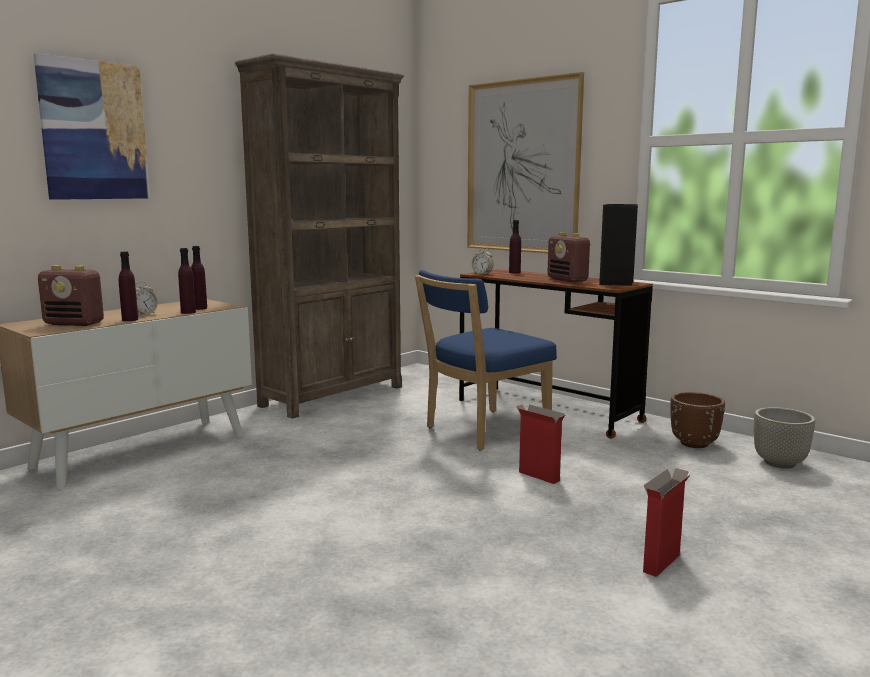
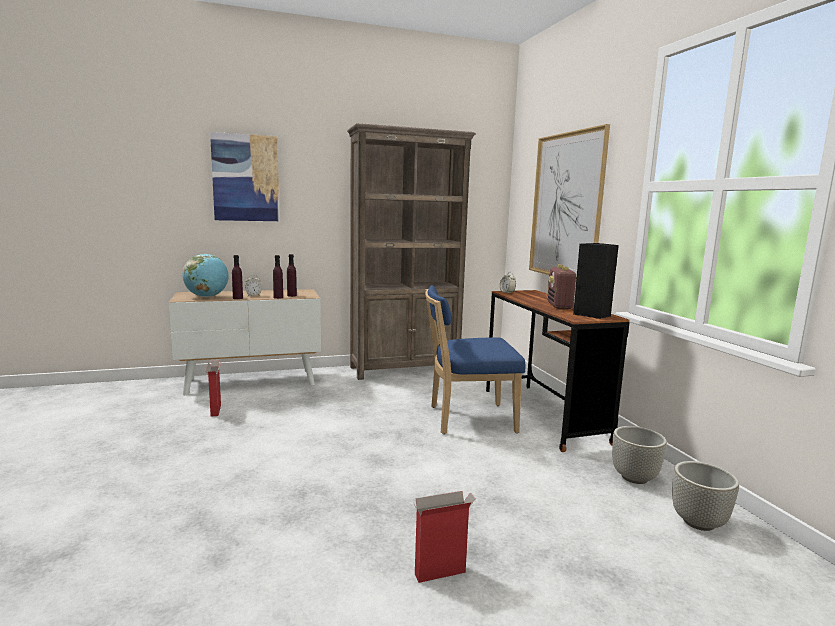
camera: 30 degrees right, 0 degrees up
radio [38,265,104,326] -> globe [183,254,228,297]
purple bottle [509,220,521,273] -> none
cardboard box [516,404,565,484] -> cardboard box moved to [205,361,221,417]
brown planter [671,392,725,448] -> grey planter [612,426,667,484]

